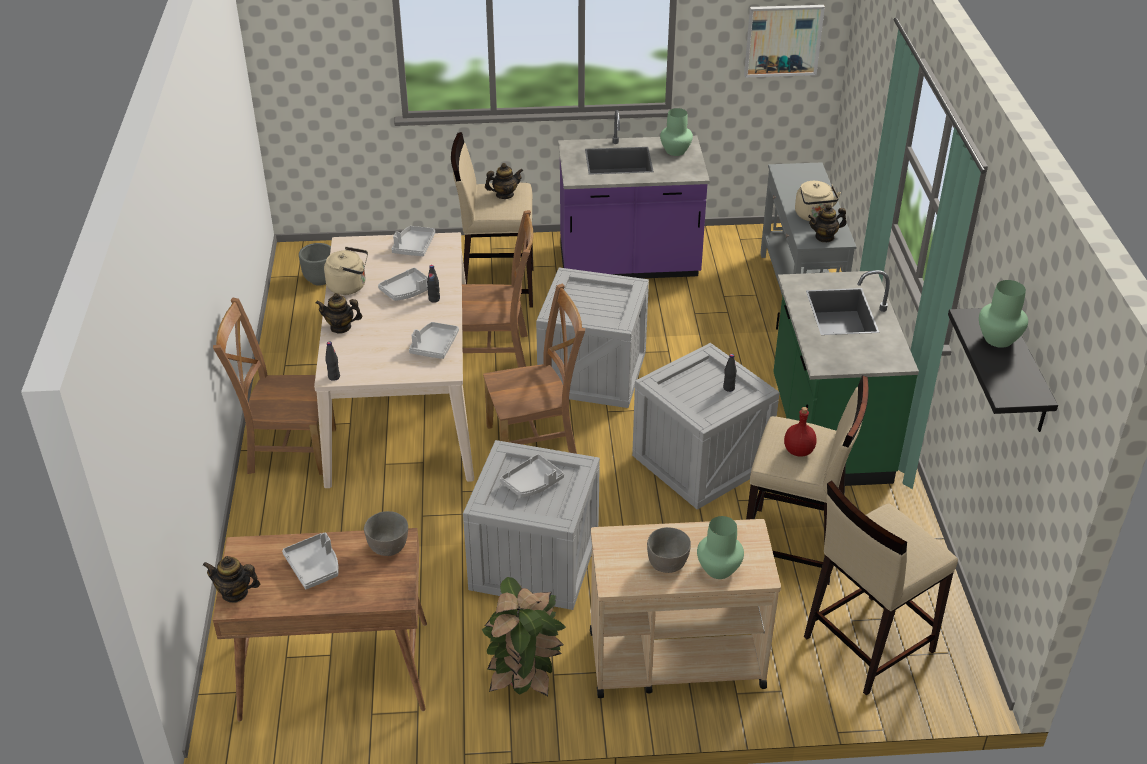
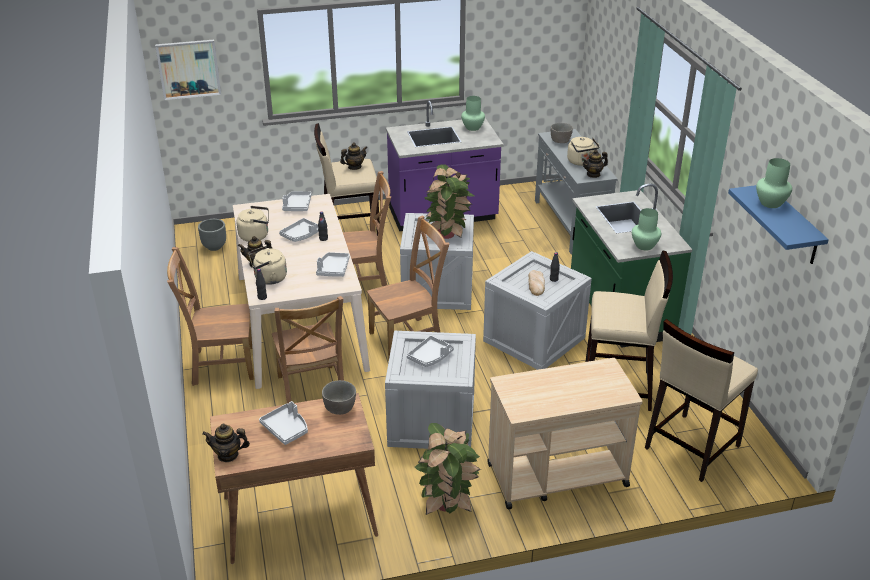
camera: 10 degrees left, 5 degrees down
grey bowl [647,527,691,573] -> grey bowl moved to [551,123,573,143]
green vase [697,516,744,579] -> green vase moved to [632,208,661,250]
picture [744,5,825,78] -> picture moved to [155,40,221,100]
red bottle [784,407,817,457] -> none
black shelf [948,308,1058,432] -> blue shelf [728,185,829,264]
none -> beige kettle [248,246,287,285]
none -> brown chair [272,296,344,404]
none -> potted plant [424,164,474,239]
none -> bread [528,270,545,296]

